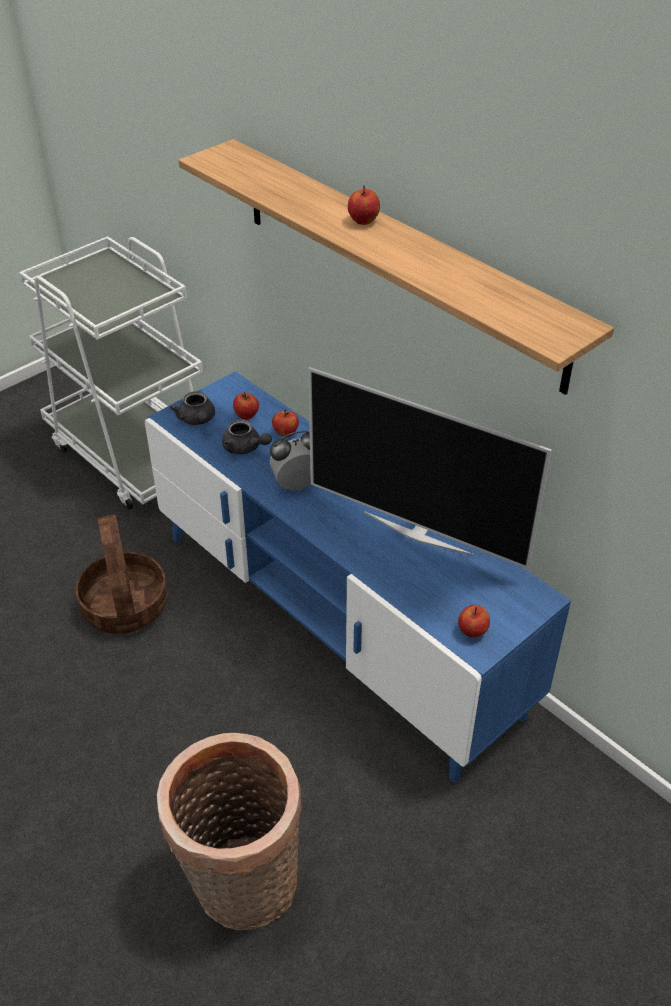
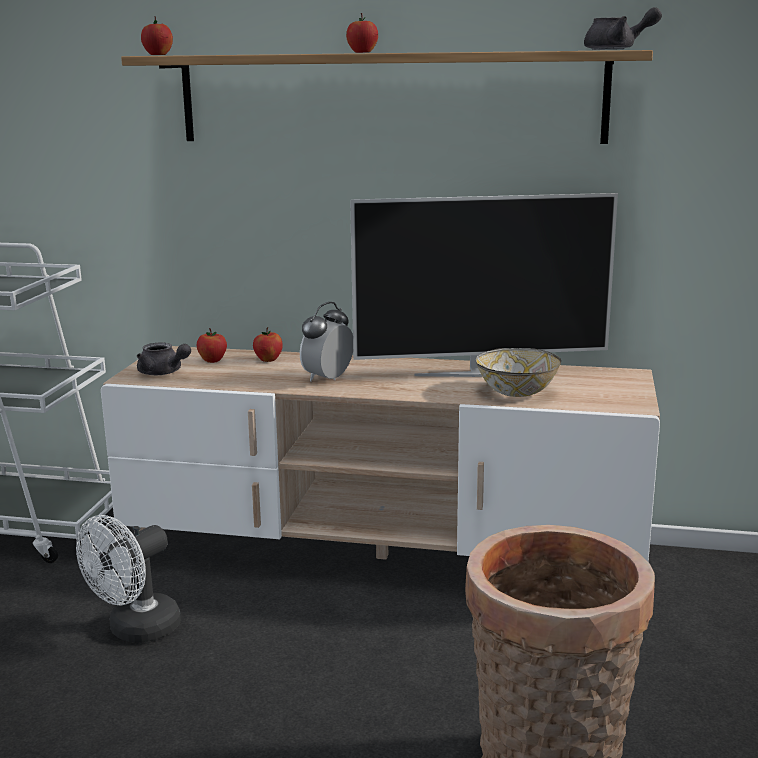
camera: 35 degrees left, 25 degrees down
basket [76,515,167,634] -> white fan [76,515,181,643]
blue tv stand [145,371,571,783] -> beige tv stand [101,346,660,562]
grey teapot [222,420,272,455] -> grey teapot moved to [584,7,662,50]
apple [458,605,490,638] -> apple moved to [141,16,173,55]
none -> bowl [475,348,561,397]

